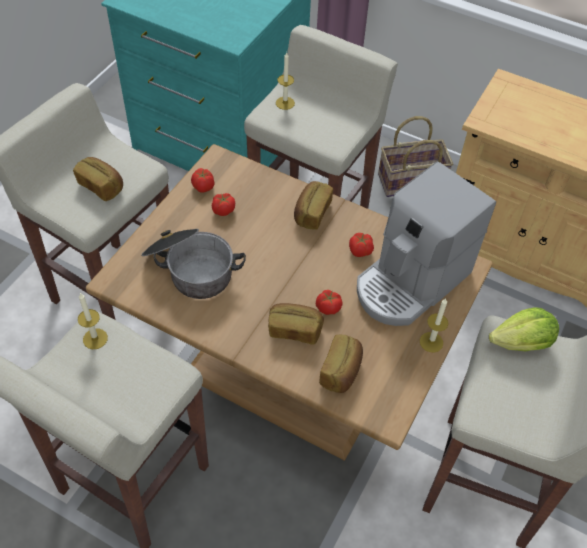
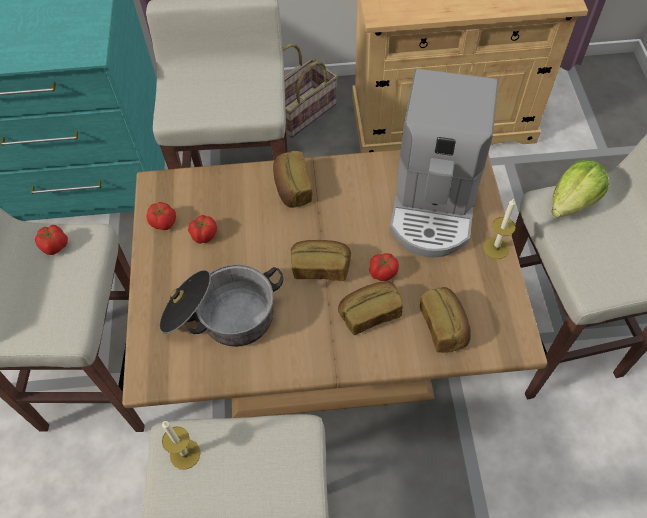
camera: 30 degrees left, 5 degrees up
bread [73,157,123,201] -> bread moved to [291,240,351,281]
candle [276,52,295,110] -> none
tomato [349,233,374,257] -> tomato moved to [35,225,68,255]

